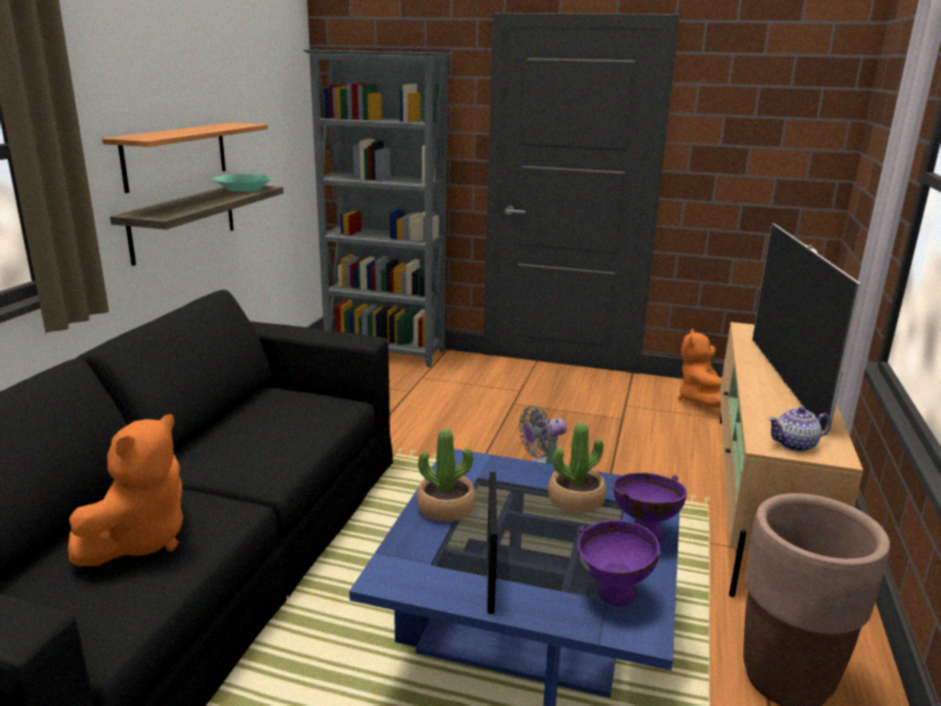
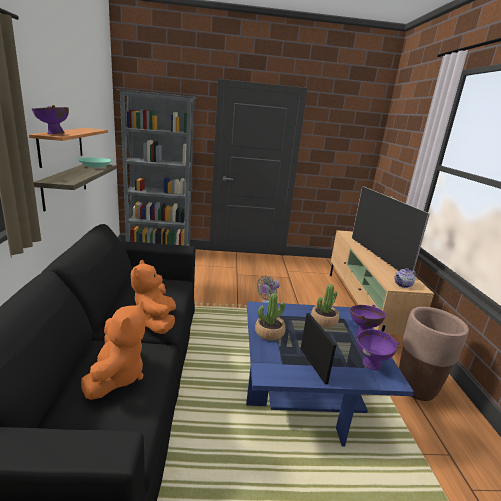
camera: 20 degrees left, 0 degrees up
orange plush toy [678,329,722,408] -> orange plush toy moved to [131,260,176,334]
none -> purple bowl [32,105,69,134]

